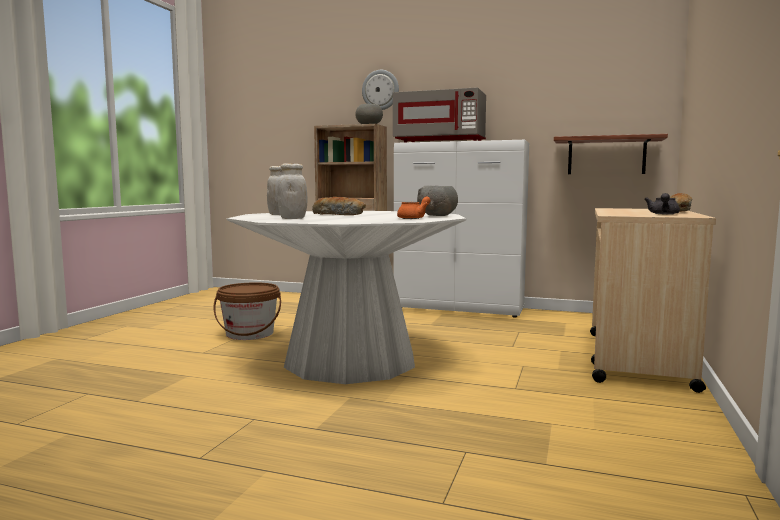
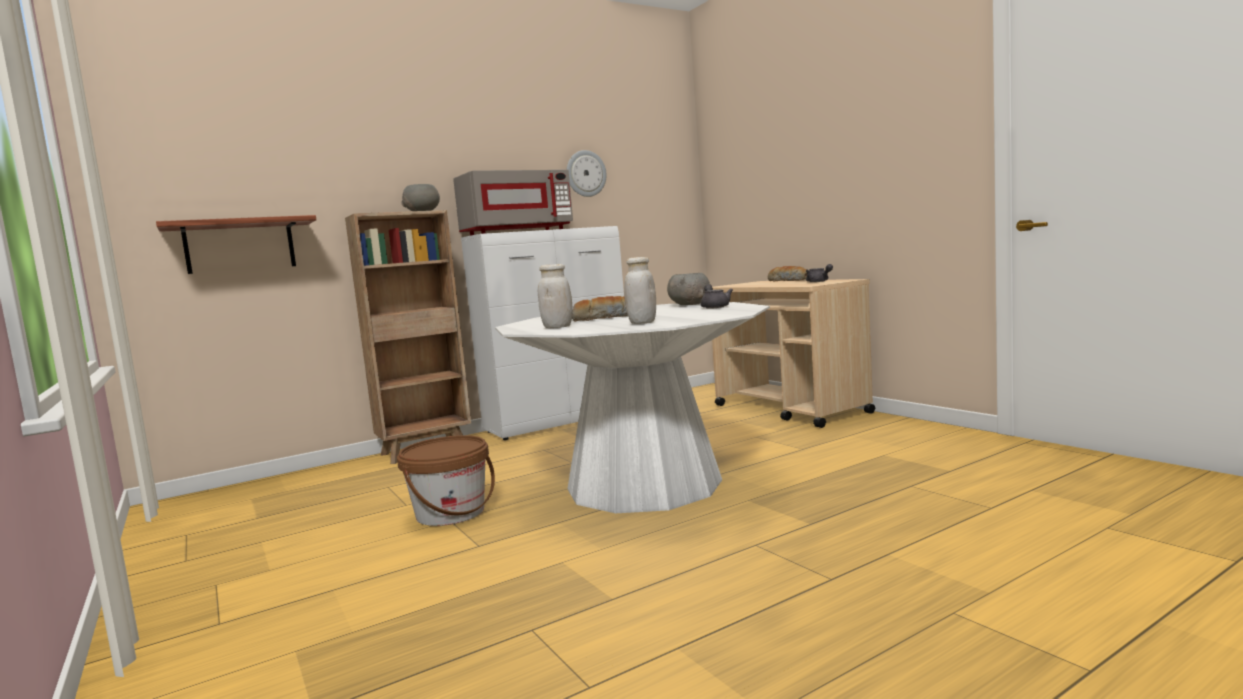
camera: 50 degrees left, 0 degrees up
wall clock [362,70,399,110] -> wall clock moved to [567,150,607,197]
orange teapot [397,196,431,219] -> grey teapot [701,284,733,309]
shelf [554,134,668,174] -> shelf moved to [156,215,316,274]

